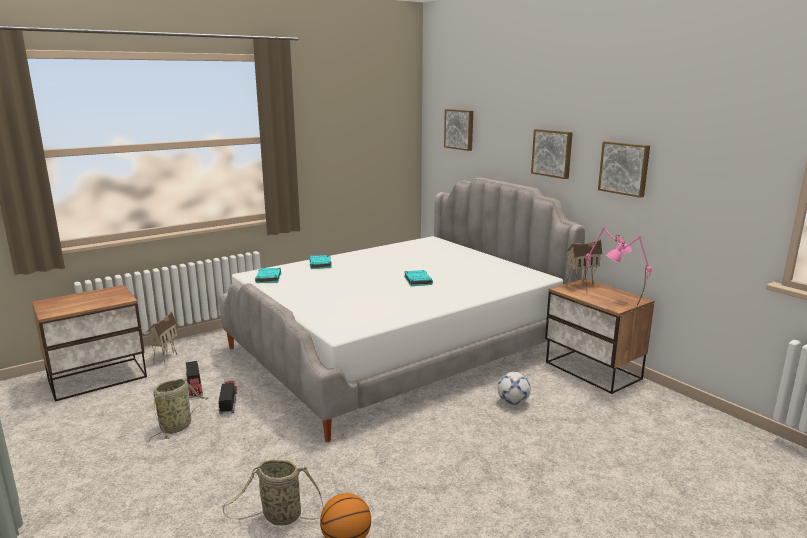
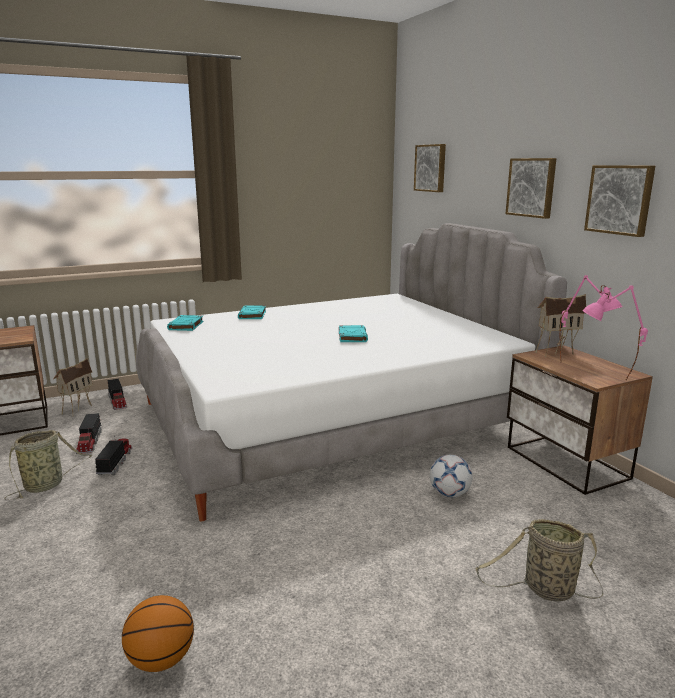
camera: 10 degrees right, 0 degrees up
basket [222,459,323,526] -> basket moved to [476,519,603,601]
none -> toy truck [107,379,127,410]

